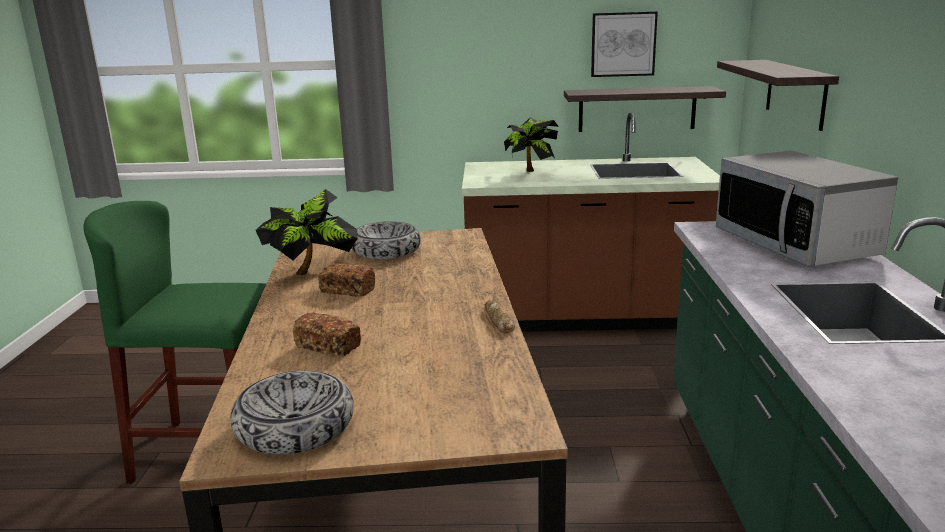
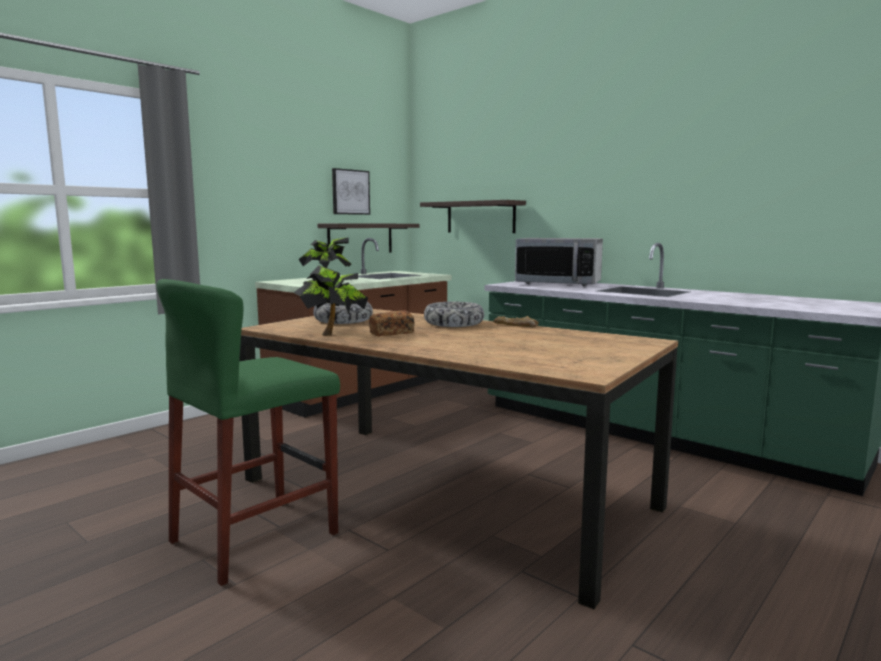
camera: 50 degrees left, 10 degrees down
bowl [230,371,354,454] -> bowl moved to [424,302,484,327]
bread [293,312,361,357] -> none

